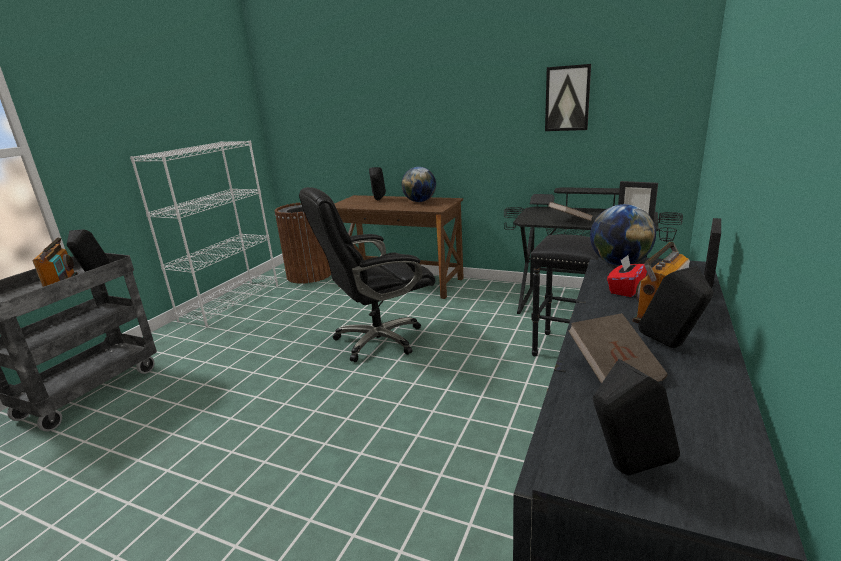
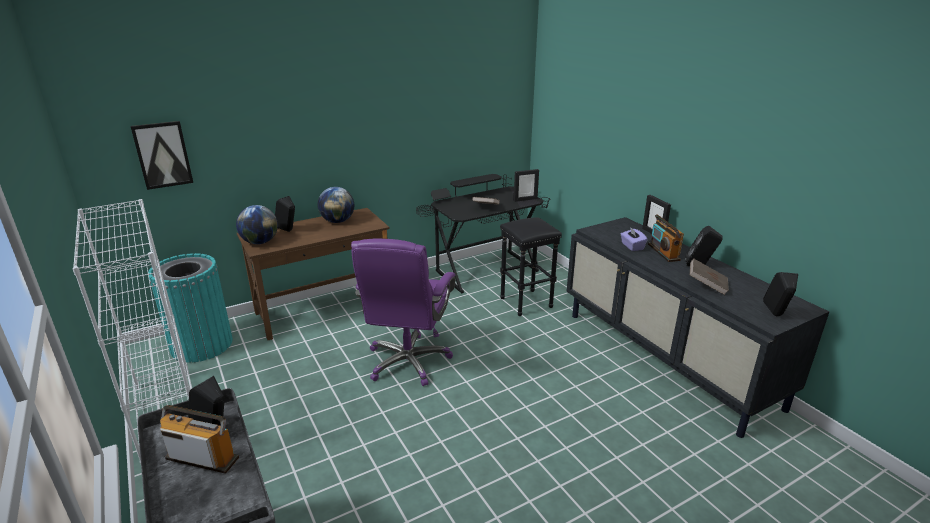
camera: 55 degrees left, 5 degrees up
brown trash can [275,202,331,284] -> turquoise trash can [148,253,233,363]
black office chair [299,187,435,362] -> purple office chair [351,238,455,386]
picture [545,64,591,131] -> picture moved to [130,121,193,190]
globe [590,204,656,265] -> globe moved to [236,205,278,244]
red tissue box [607,255,647,297] -> purple tissue box [621,227,648,251]

